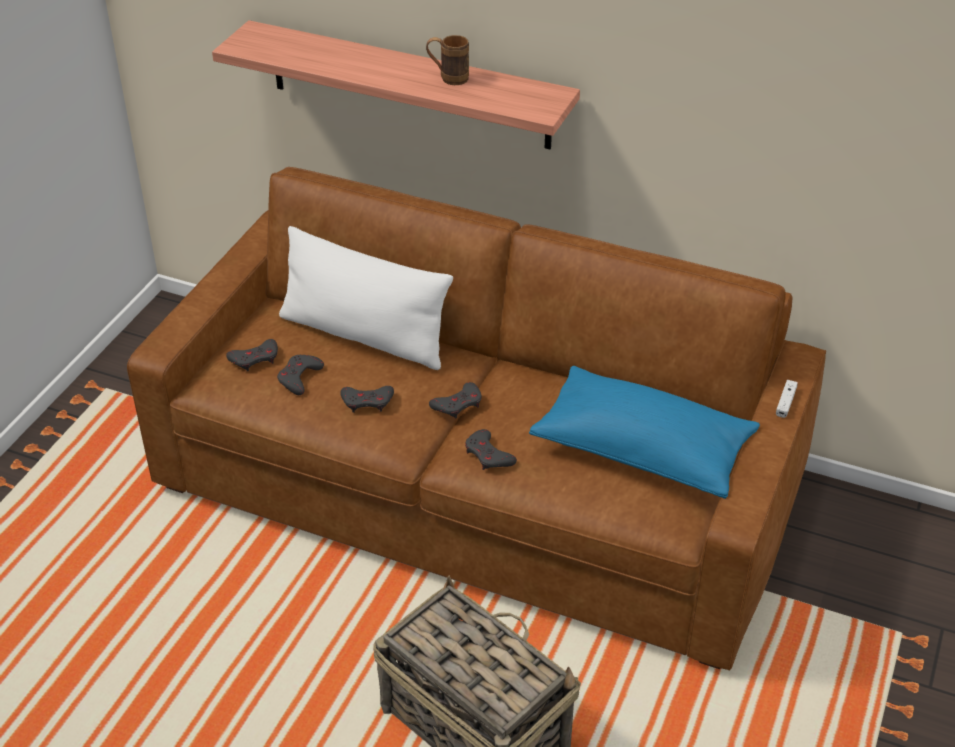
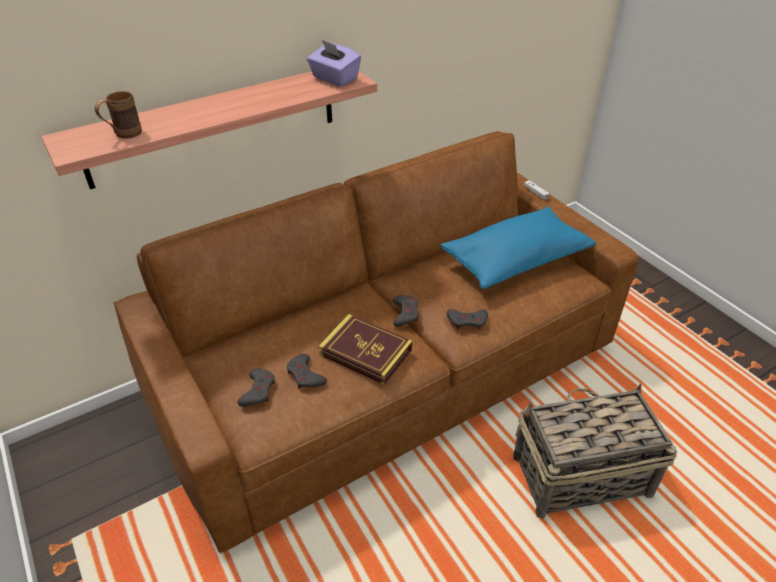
camera: 55 degrees left, 0 degrees up
white pillow [279,226,453,370] -> none
grey game controller [340,386,394,413] -> book [319,314,412,385]
brown mug [426,35,469,85] -> brown mug moved to [95,91,142,139]
none -> purple tissue box [307,40,361,86]

